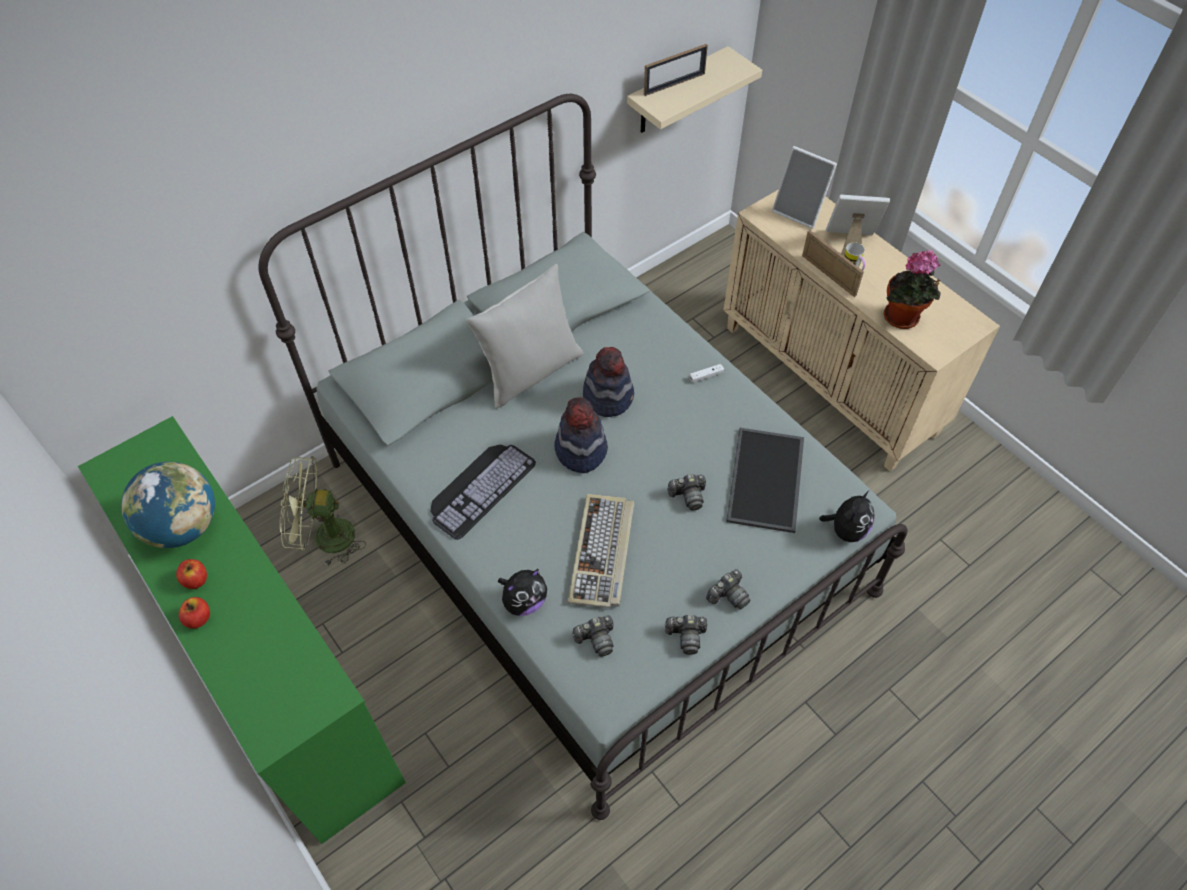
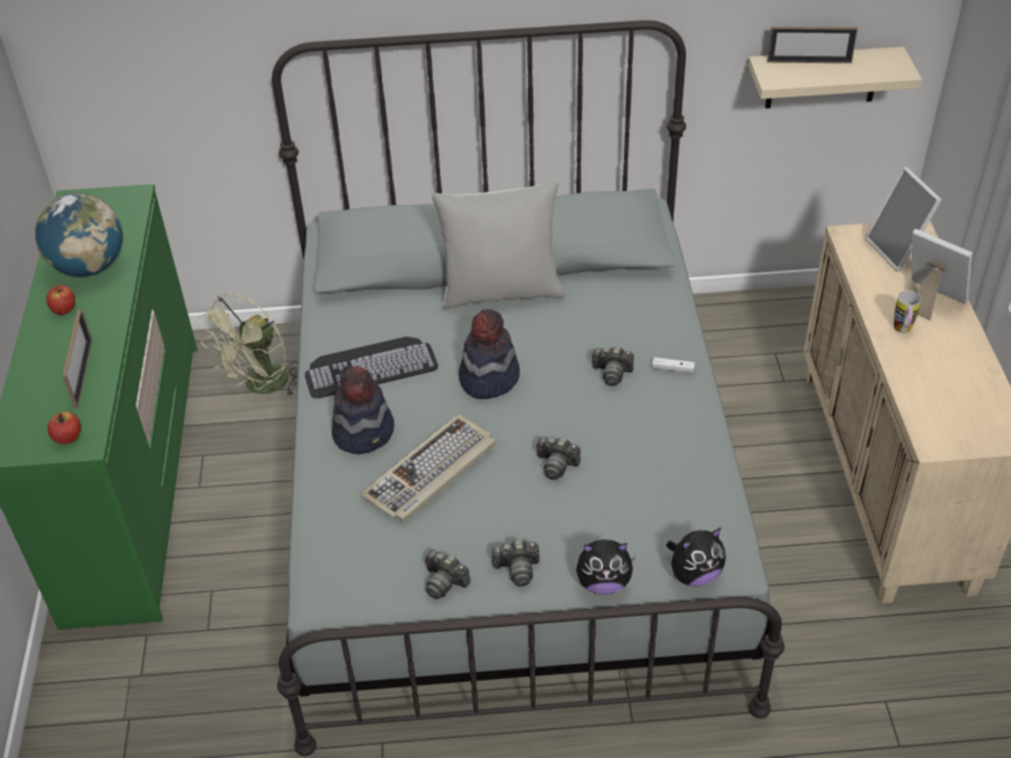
camera: 35 degrees right, 10 degrees down
apple [179,597,210,629] -> apple moved to [48,412,81,444]
green fan [280,456,366,567] -> green fan turned 90 degrees counterclockwise [199,293,298,397]
plush toy [498,569,547,616] -> plush toy moved to [576,539,636,595]
camera [573,615,614,657] -> camera moved to [591,346,634,386]
hat [583,347,634,417] -> hat moved to [332,366,394,454]
tray [726,428,804,533] -> none
picture frame [802,230,864,297] -> picture frame moved to [62,309,92,408]
potted plant [884,250,941,329] -> none

